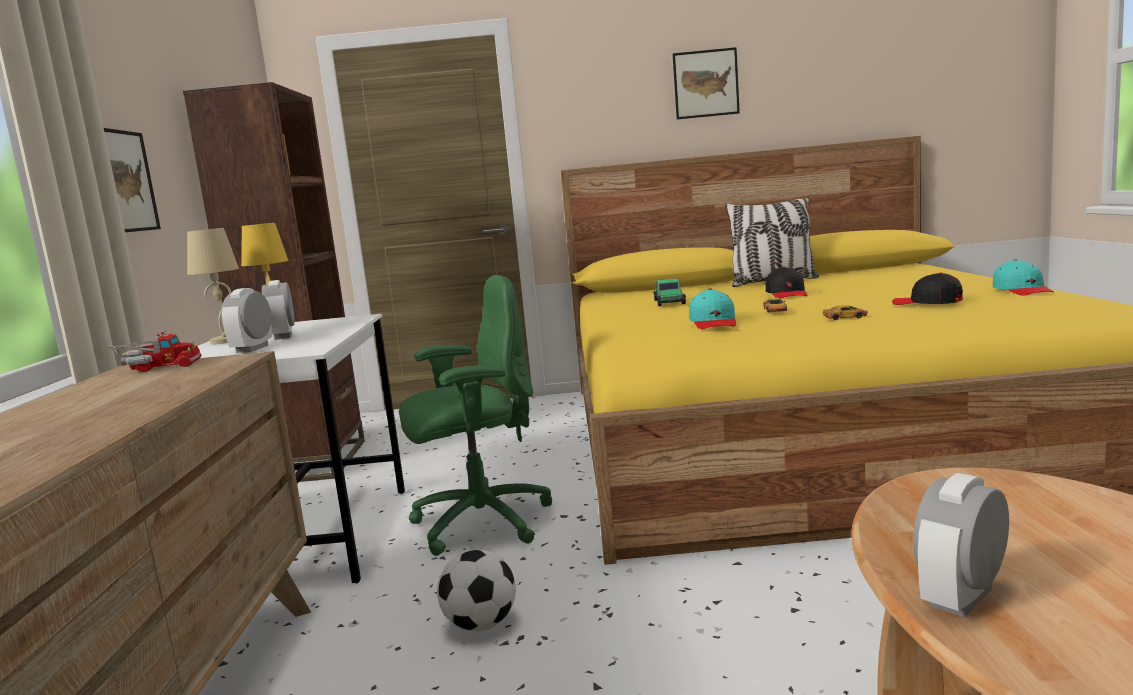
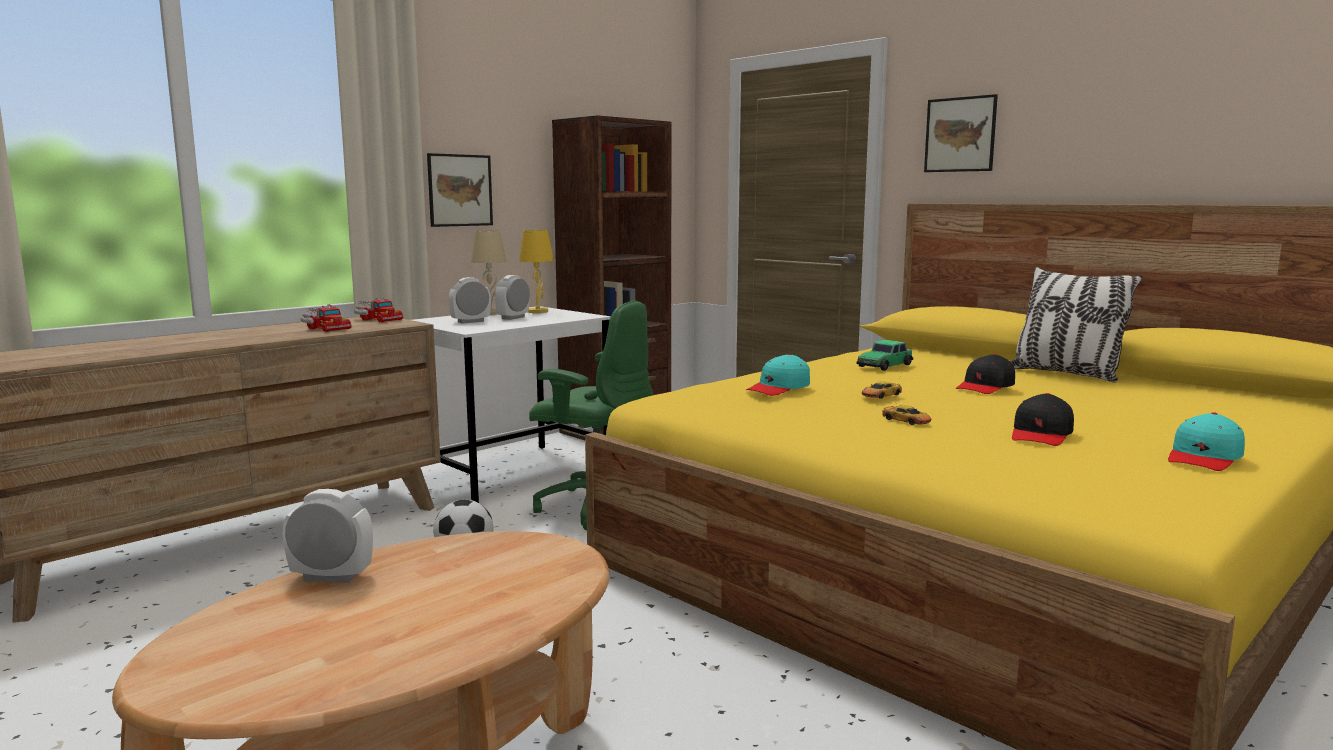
camera: 45 degrees right, 0 degrees up
picture [673,47,740,119] -> picture moved to [924,94,998,172]
black cap [892,272,963,305] -> black cap turned 150 degrees counterclockwise [1012,393,1074,446]
none -> toy truck [300,304,352,332]

